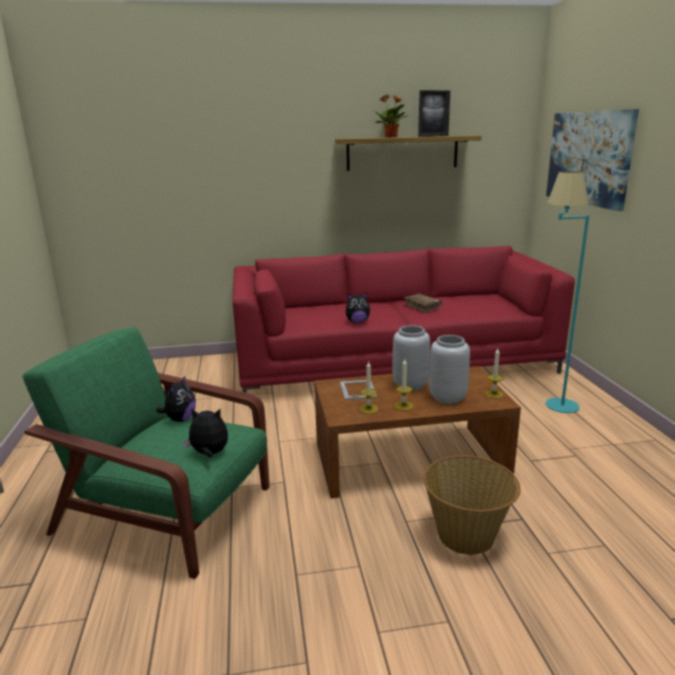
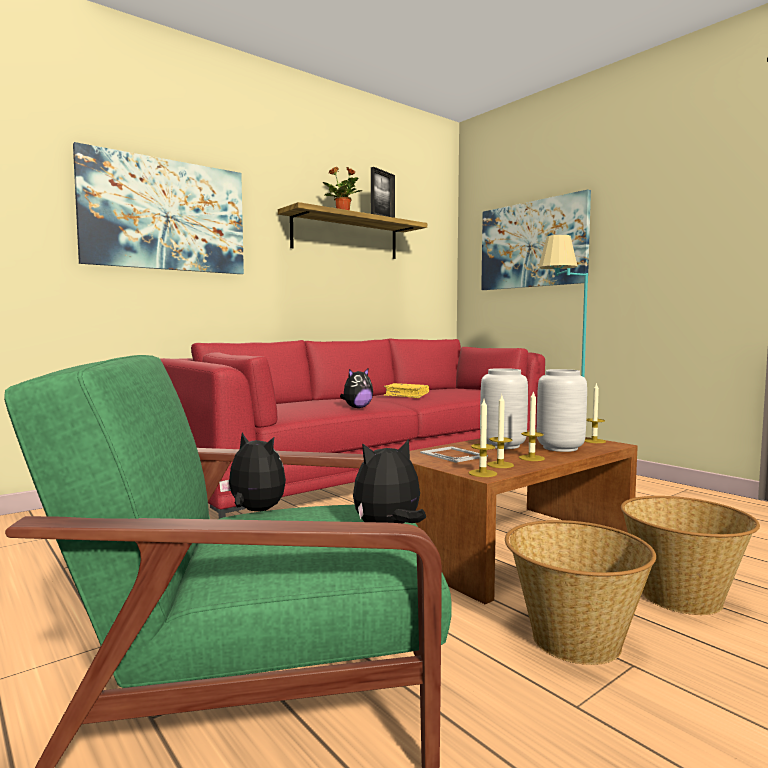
camera: 30 degrees left, 15 degrees down
plush toy [156,376,196,422] -> plush toy turned 45 degrees counterclockwise [219,432,286,512]
brown book [404,293,442,313] -> yellow book [384,383,429,398]
none -> picture [73,142,244,274]
none -> candle [469,399,497,477]
none -> basket [505,520,656,665]

